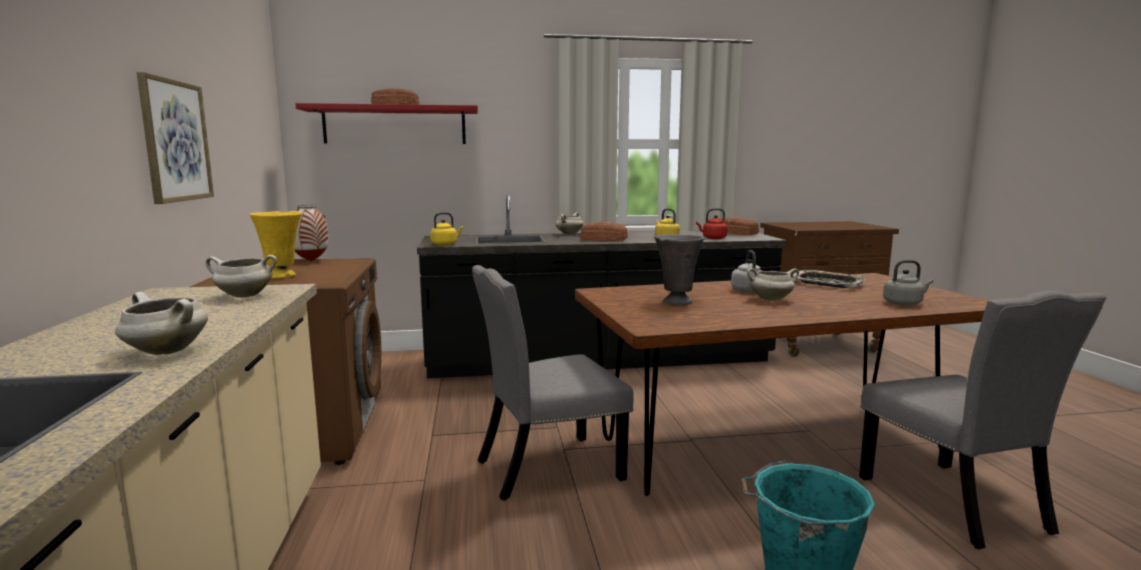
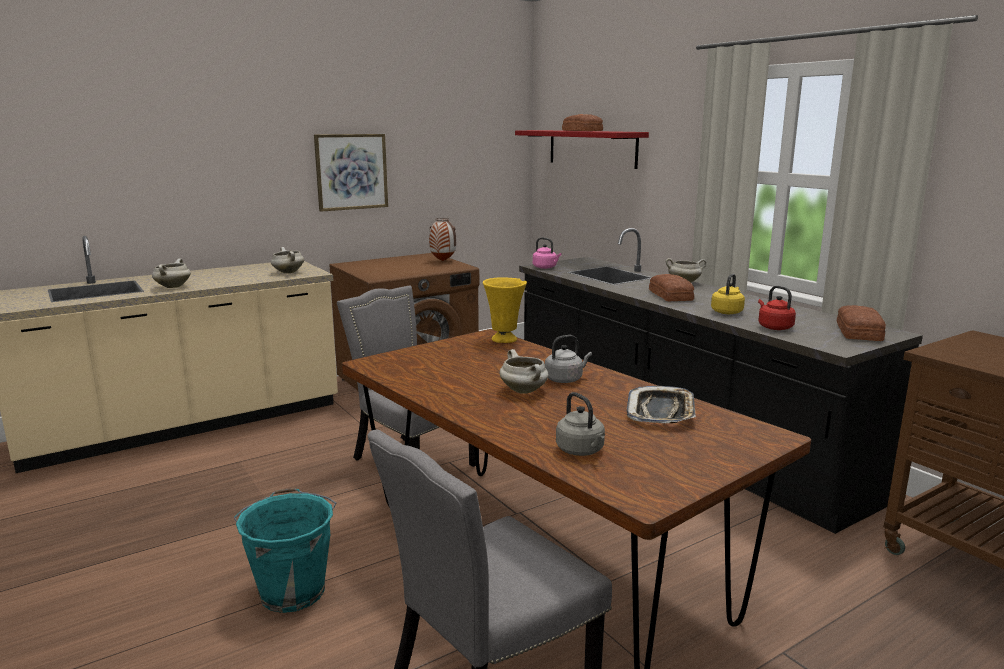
camera: 65 degrees right, 5 degrees up
yellow vase [250,211,302,279] -> yellow vase moved to [483,277,527,343]
yellow kettle [430,212,464,246] -> pink kettle [533,238,561,269]
grey vase [654,234,704,305] -> none

